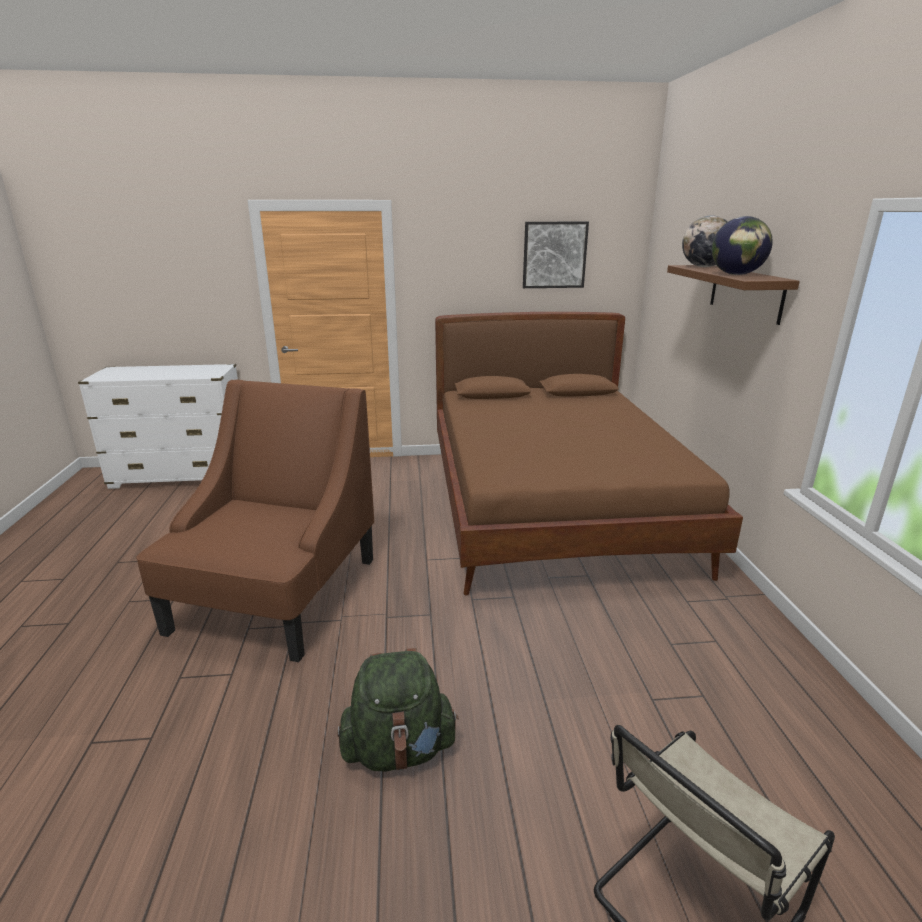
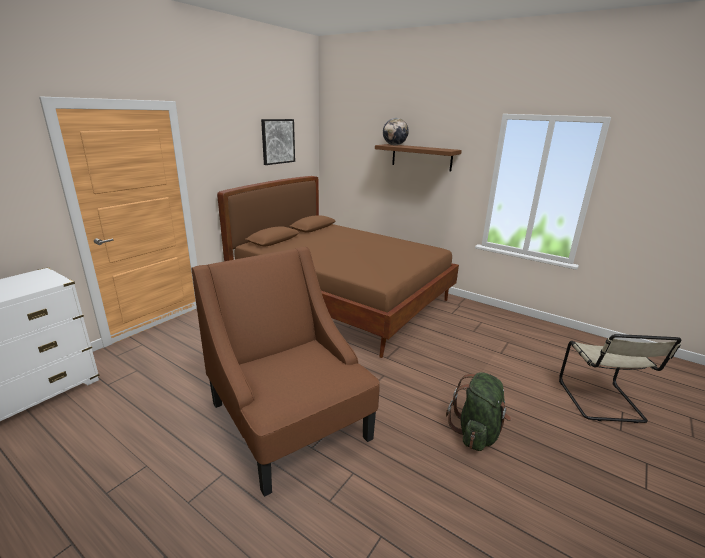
camera: 50 degrees left, 0 degrees up
globe [712,216,773,275] -> none

